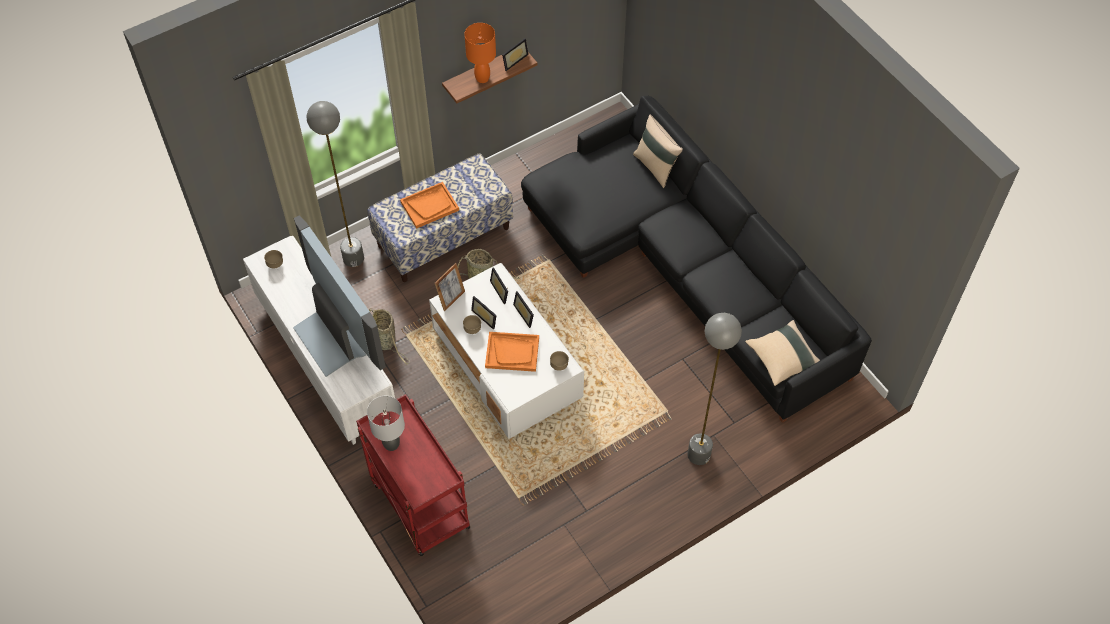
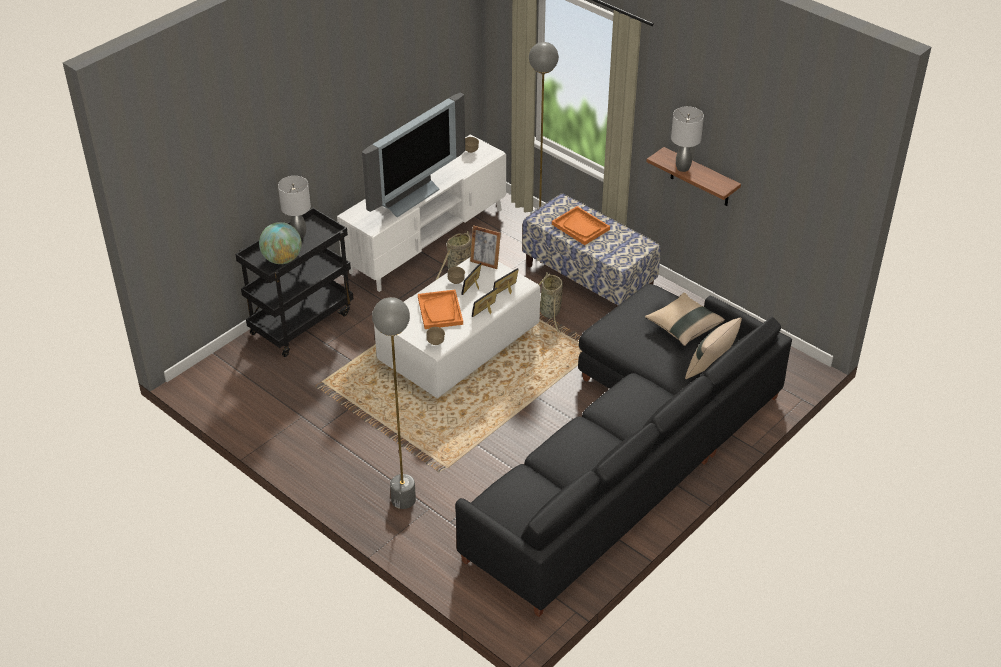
camera: 75 degrees right, 15 degrees down
red cart [356,394,470,557] -> black cart [235,208,353,357]
orange table lamp [464,23,496,83] -> grey table lamp [671,106,704,172]
picture frame [502,38,529,71] -> none
beige pillow [745,320,820,386] -> beige pillow moved to [645,293,725,346]
none -> globe [259,222,302,264]

